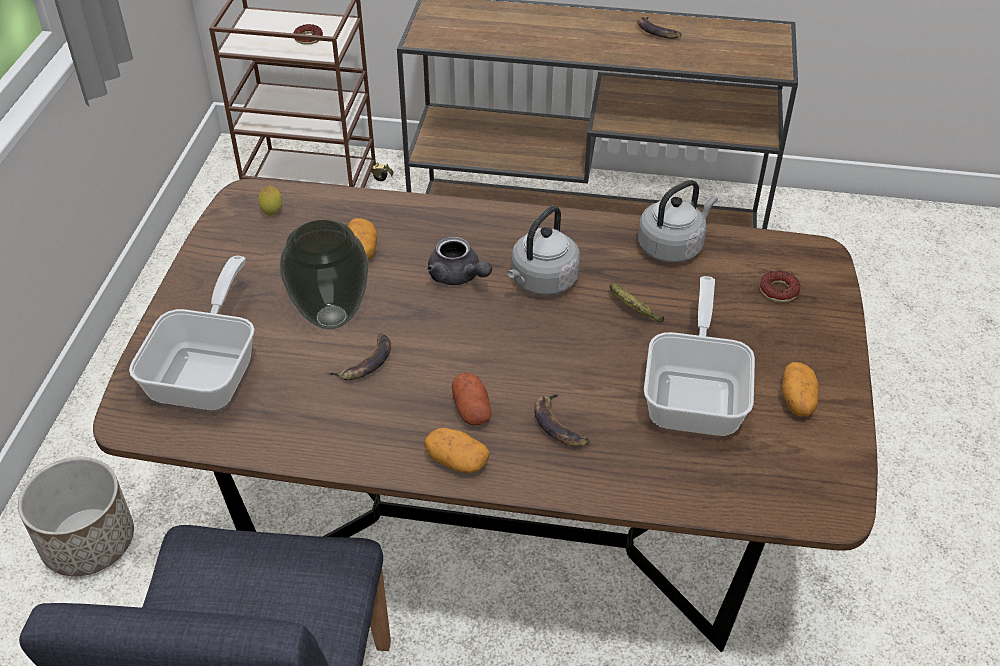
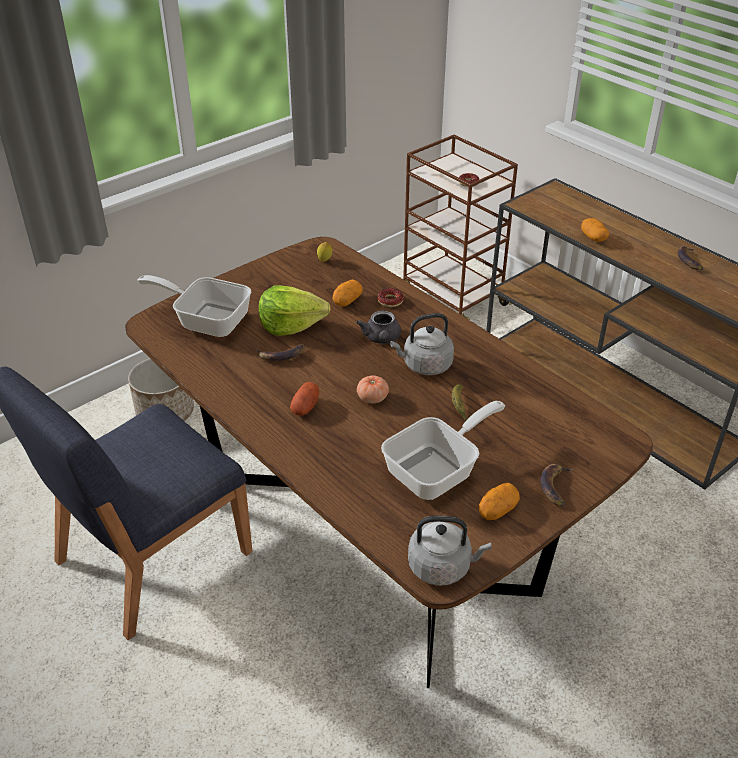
camera: 40 degrees right, 5 degrees down
frying pan [129,256,255,410] -> frying pan turned 120 degrees counterclockwise [137,275,252,337]
vase [280,220,369,329] -> lettuce [259,285,331,336]
potato [424,428,490,473] -> potato moved to [581,218,609,242]
banana [534,391,590,447] -> banana moved to [540,464,573,506]
grey kettle [638,180,718,263] -> grey kettle moved to [408,516,492,586]
donut [760,270,801,302] -> donut moved to [377,288,404,307]
none -> tomato [357,375,389,403]

